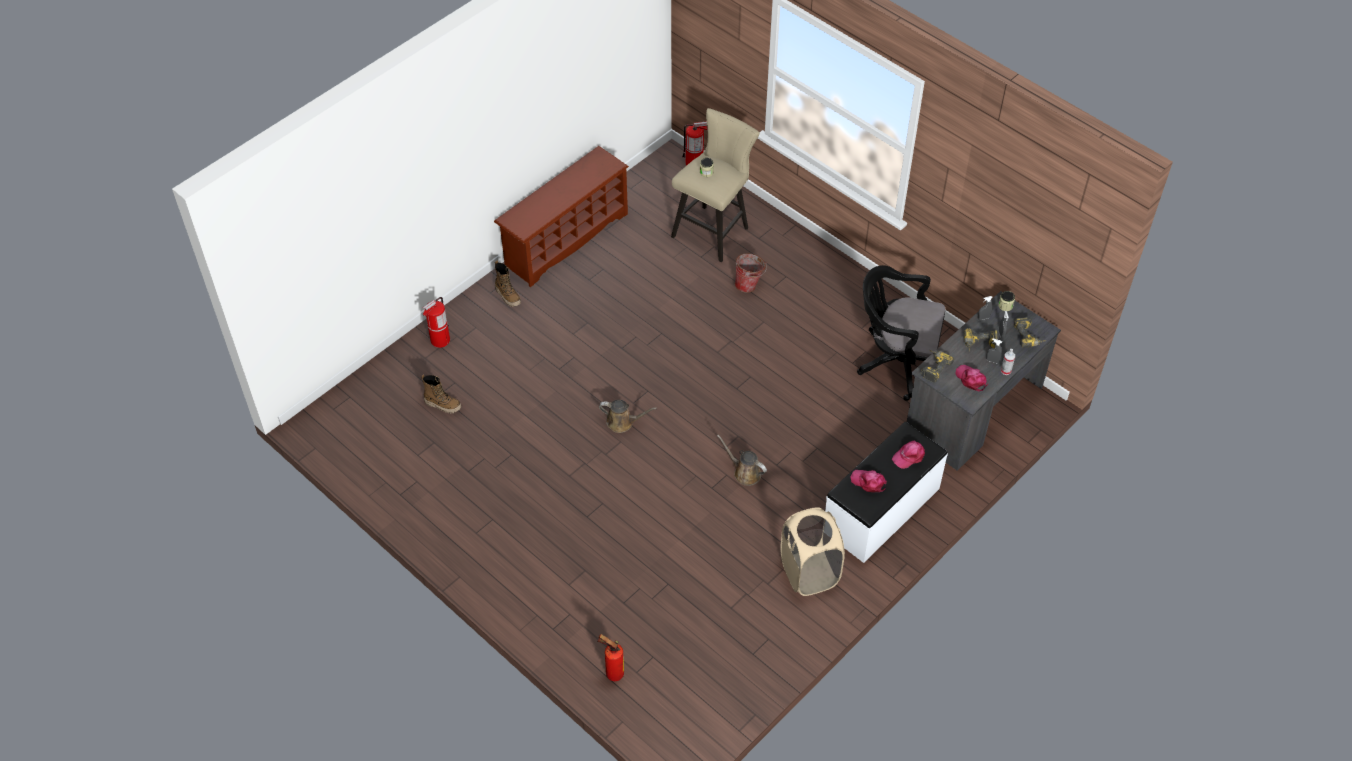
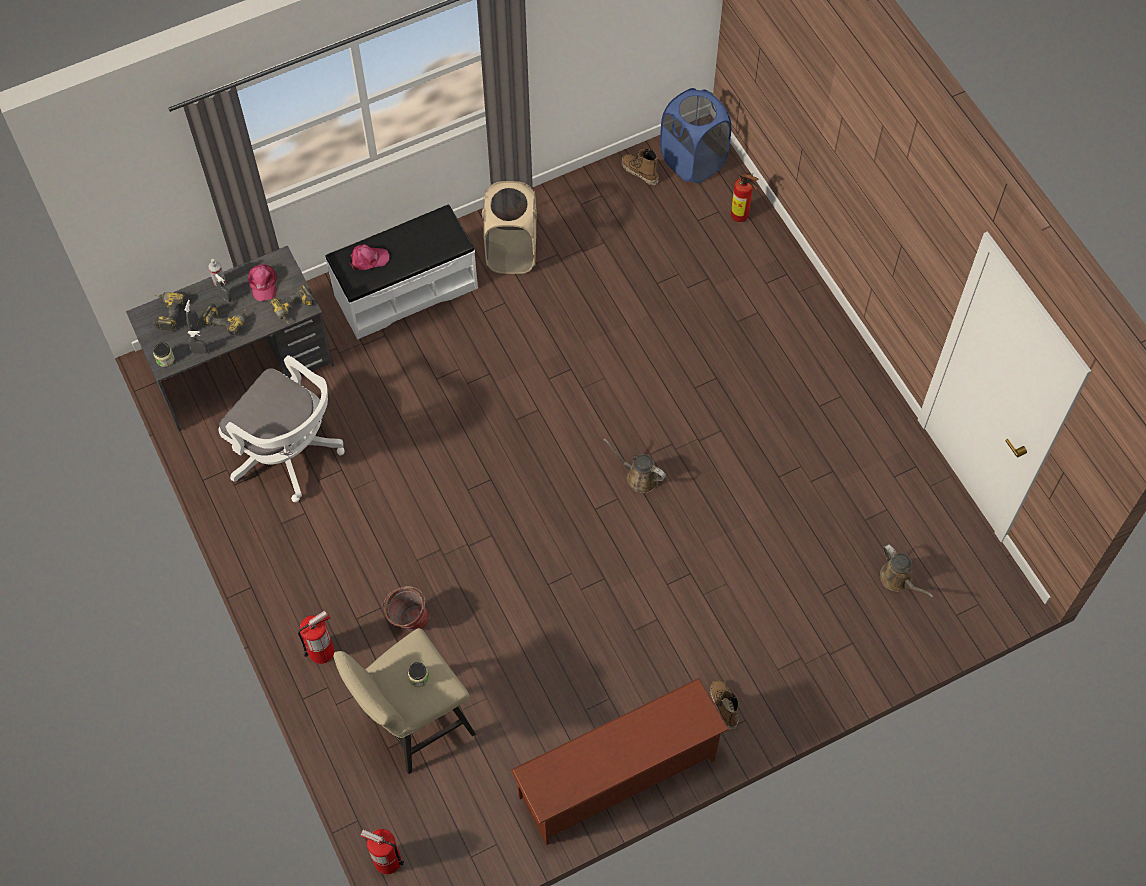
camera: 160 degrees left, 10 degrees up
boot [421,375,461,414] -> boot moved to [622,149,659,185]
fire extinguisher [422,297,450,348] -> fire extinguisher moved to [298,611,334,664]
brown watering can [717,435,767,486] -> brown watering can moved to [880,544,934,598]
pink cap [850,470,887,492] -> none
black office chair [857,265,945,401] -> white office chair [219,355,345,502]
none -> blue laundry basket [660,88,731,183]

